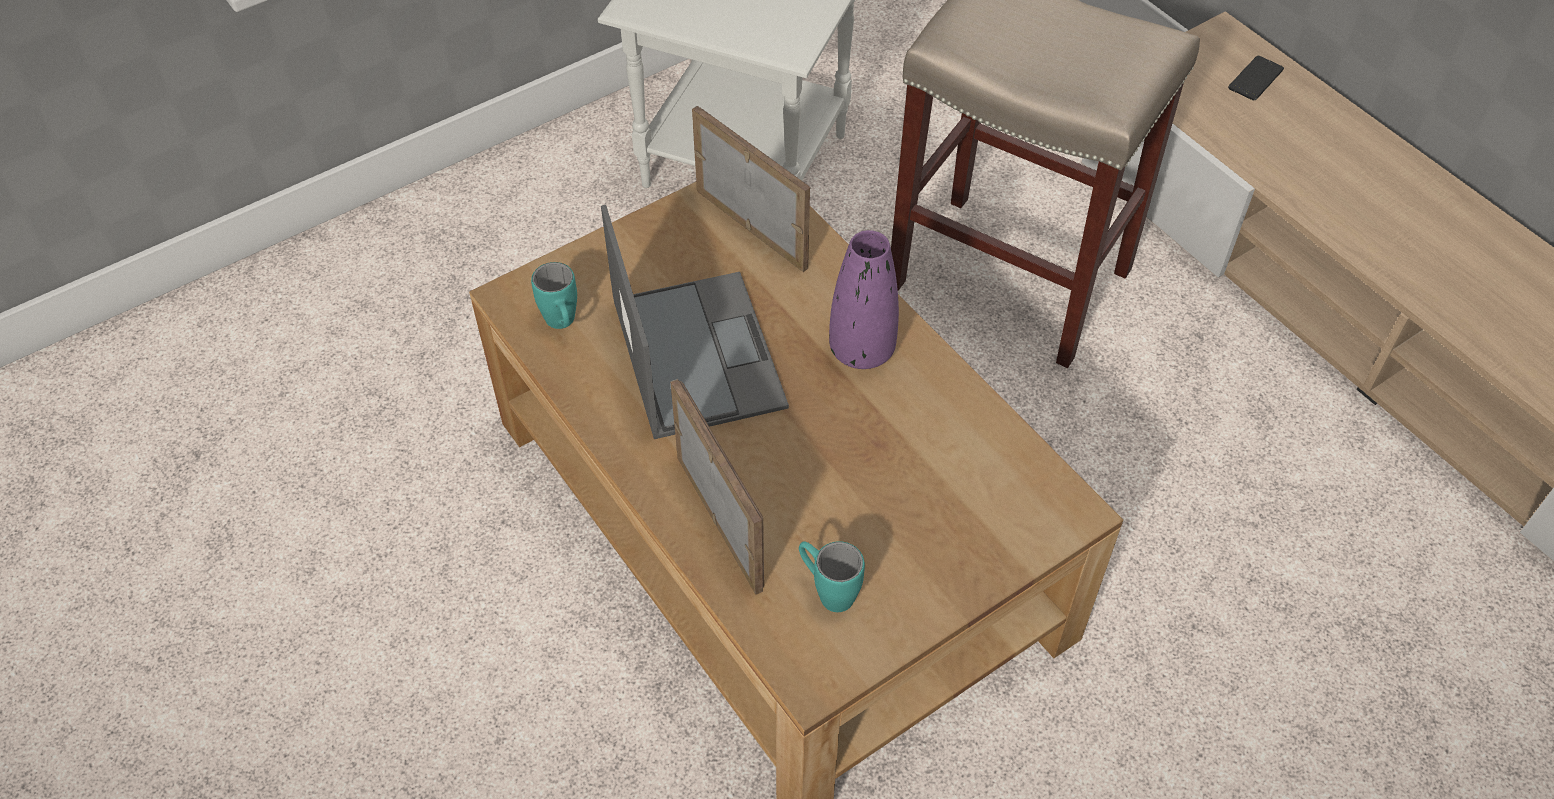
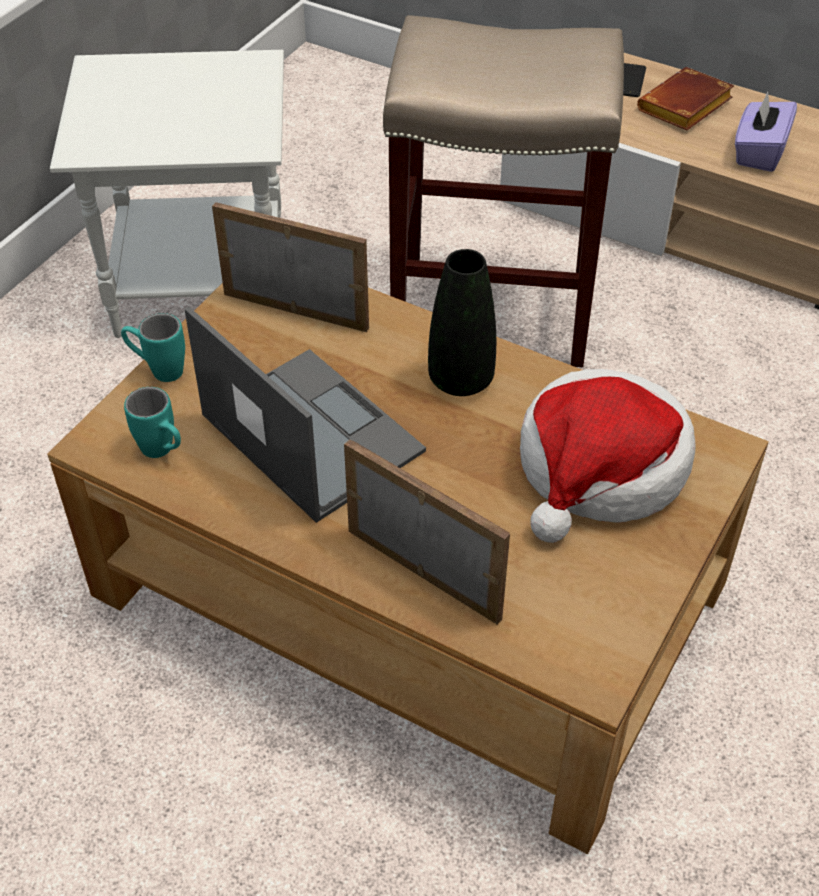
camera: 25 degrees left, 5 degrees down
turquoise mug [799,541,865,612] -> turquoise mug moved to [121,313,185,382]
purple vase [829,230,899,369] -> black vase [428,249,496,396]
none -> hat [520,369,696,543]
none -> brown book [637,67,734,130]
none -> purple tissue box [735,91,797,172]

